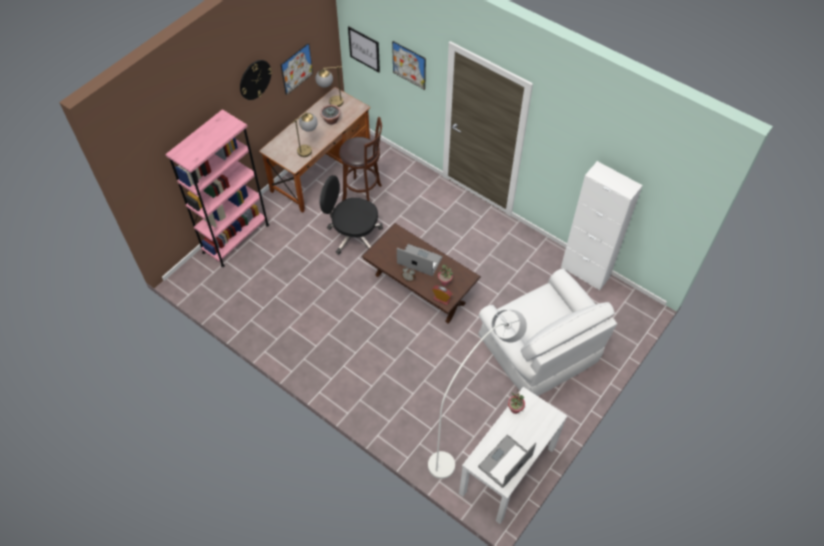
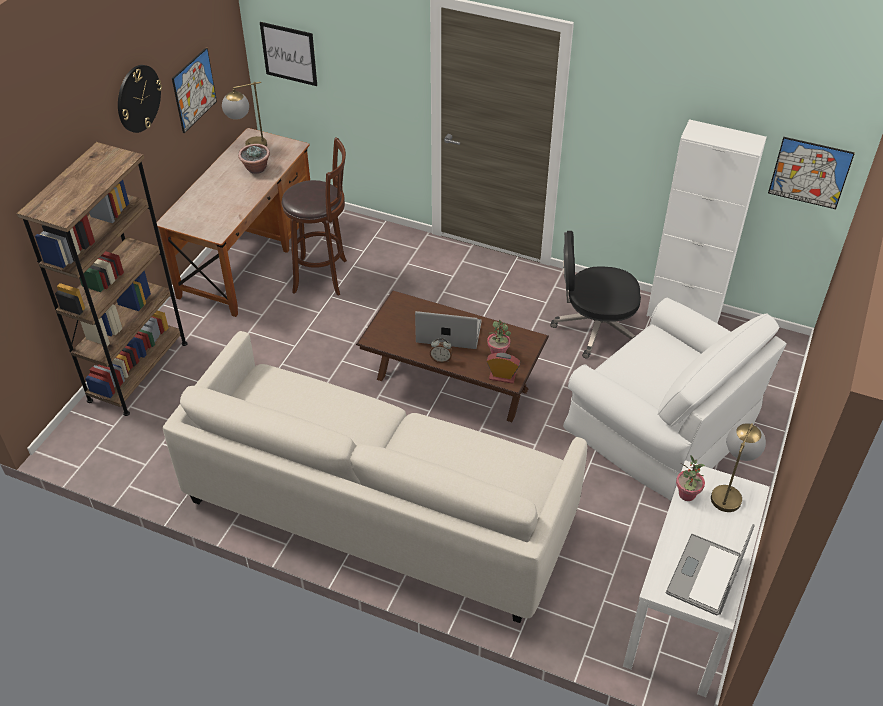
camera: 15 degrees left, 10 degrees down
pink bookcase [165,109,269,267] -> brown bookcase [17,142,187,416]
table lamp [292,112,318,157] -> table lamp moved to [711,423,766,512]
black office chair [320,175,383,255] -> black office chair moved to [550,231,641,359]
picture [392,41,426,90] -> picture moved to [768,137,855,209]
white floor lamp [428,310,527,479] -> none
none -> white sofa [163,331,587,623]

